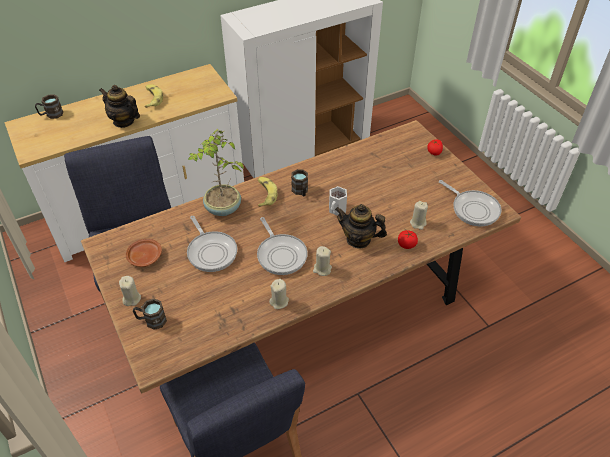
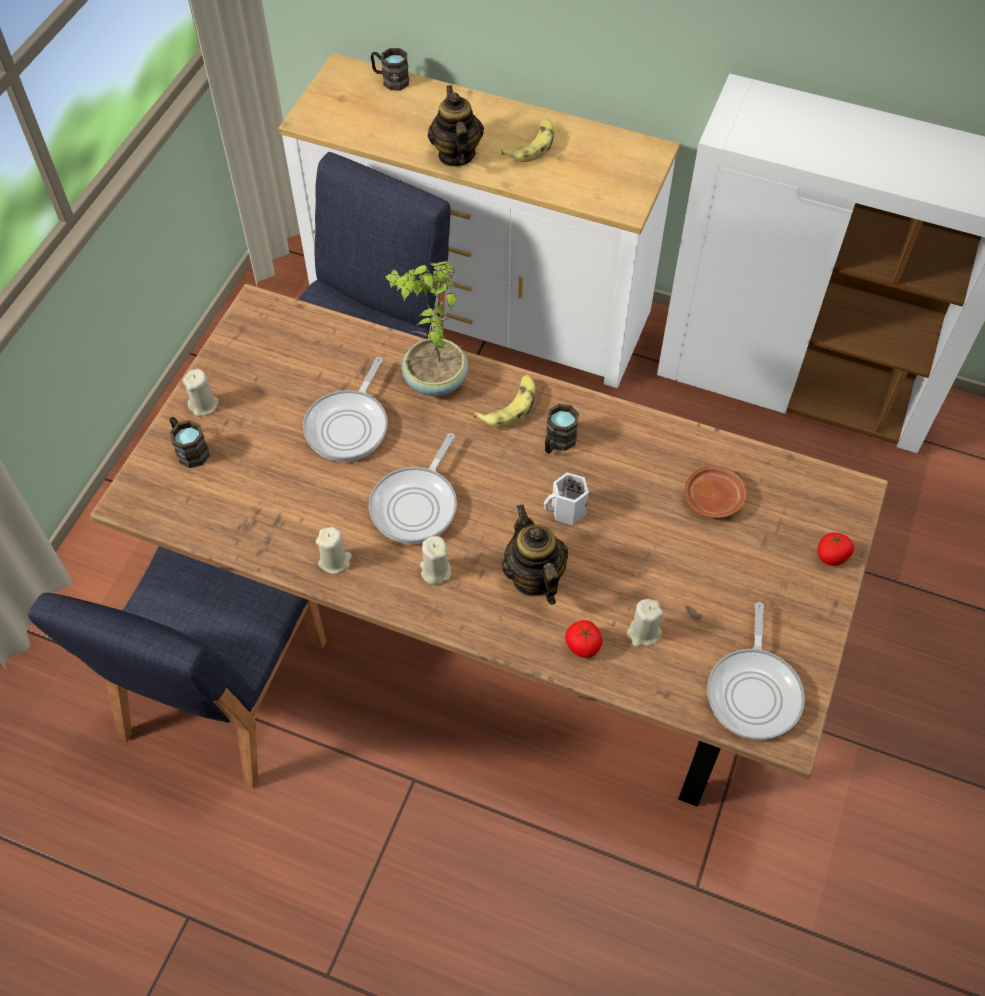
camera: 50 degrees right, 10 degrees up
brown plate [126,239,162,267] -> brown plate moved to [684,466,747,519]

